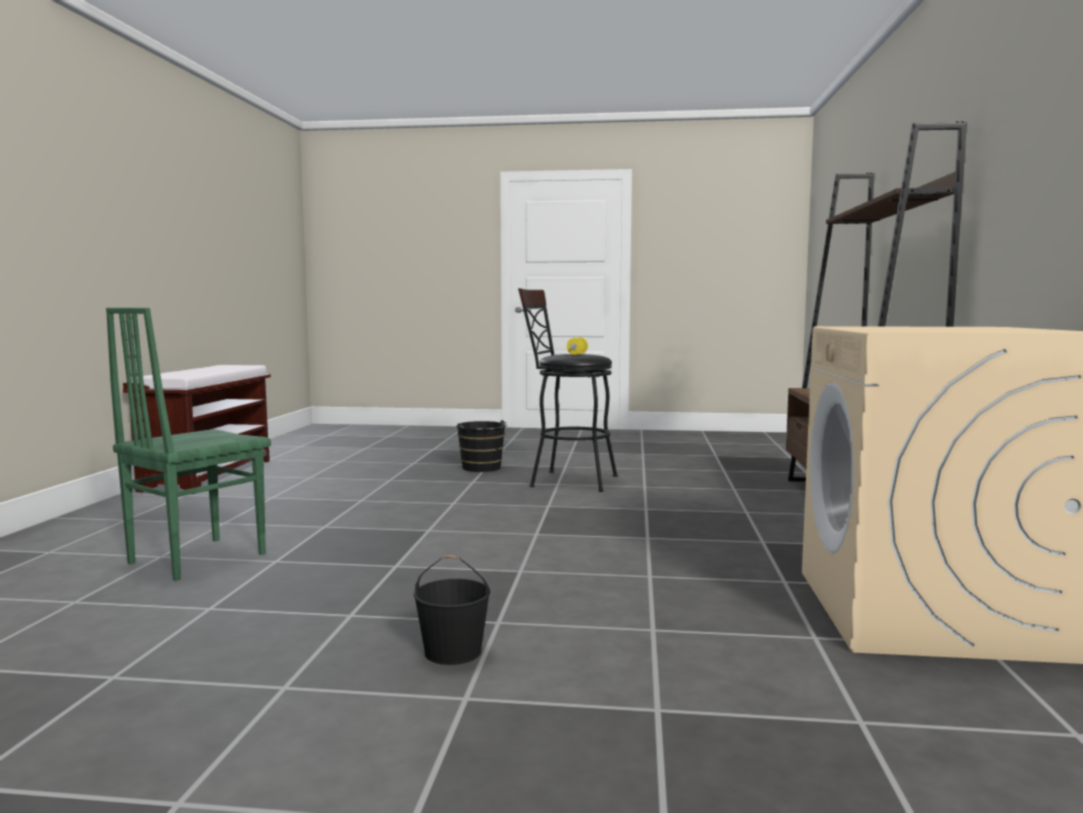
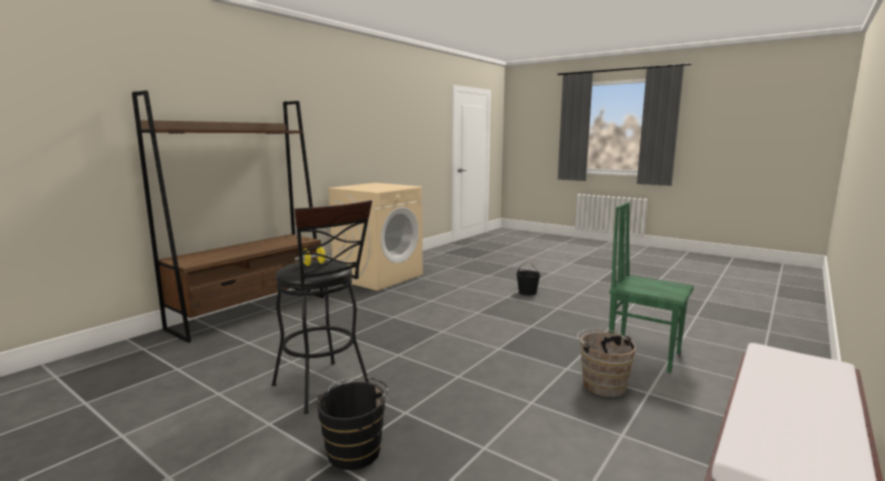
camera: 150 degrees left, 5 degrees up
green chair [106,308,271,581] -> green chair turned 120 degrees counterclockwise [609,202,694,373]
none -> brown bucket [577,329,636,397]

